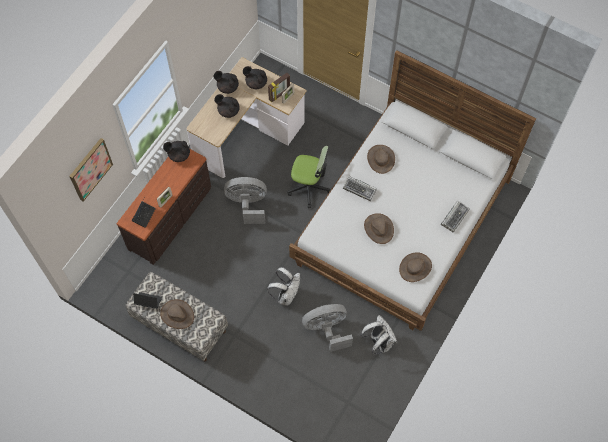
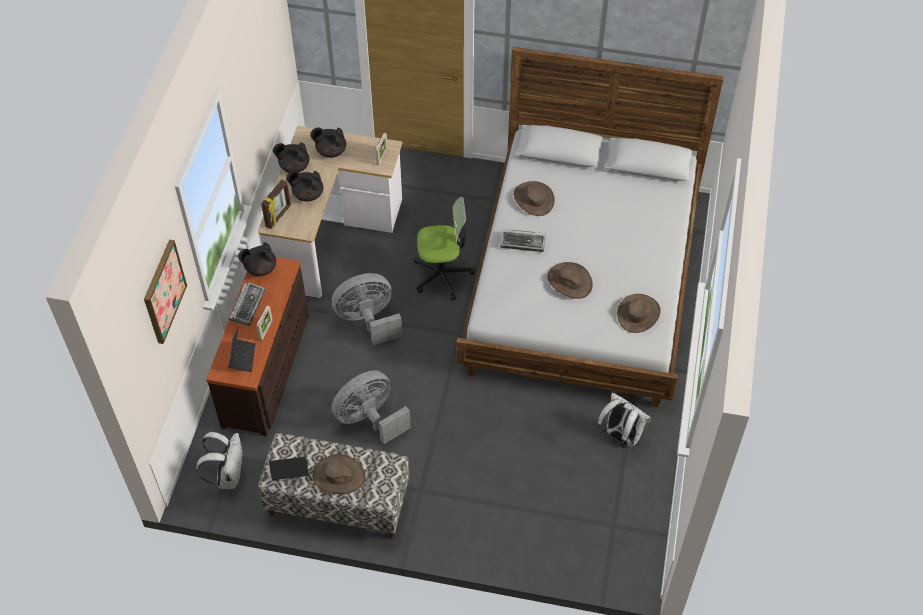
camera: 20 degrees left, 10 degrees down
white backpack [267,267,300,305] -> white backpack moved to [196,431,242,489]
picture frame [268,73,290,102] -> picture frame moved to [261,180,291,229]
grey fan [302,304,353,352] -> grey fan moved to [332,370,411,444]
keyboard [441,201,470,233] -> keyboard moved to [229,283,265,326]

